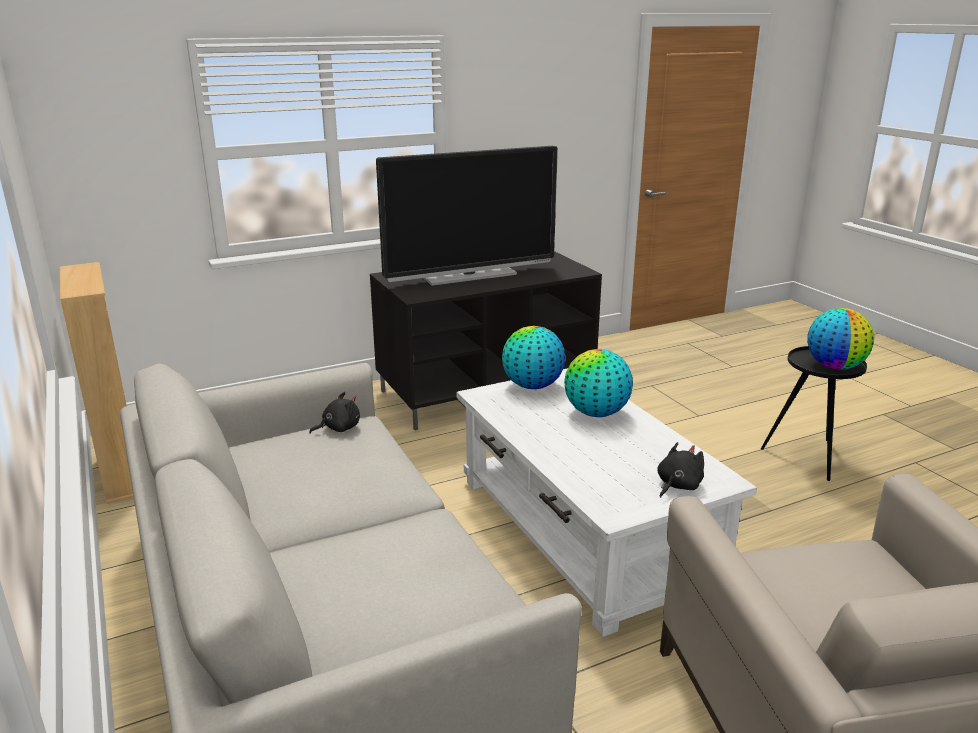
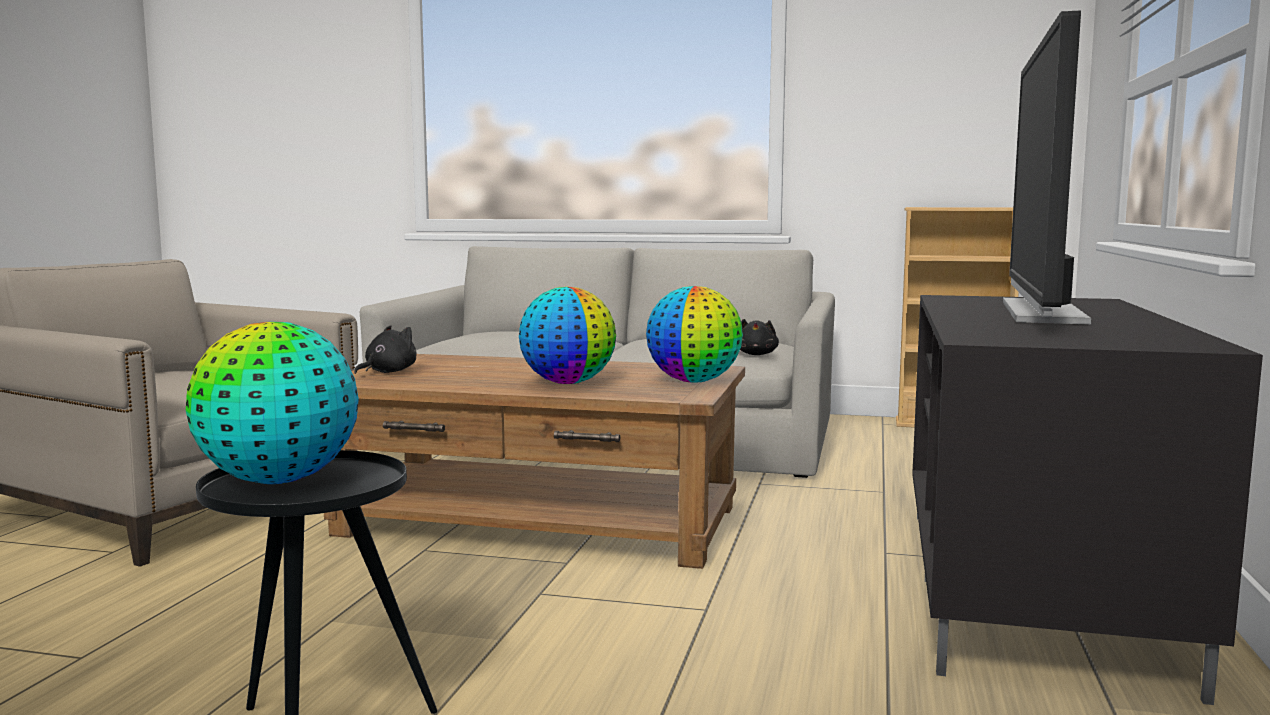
camera: 130 degrees right, 15 degrees down
white coffee table [456,368,757,637] -> brown coffee table [324,354,745,569]
black plush toy [657,442,704,498] -> black plush toy turned 135 degrees counterclockwise [354,325,416,374]

